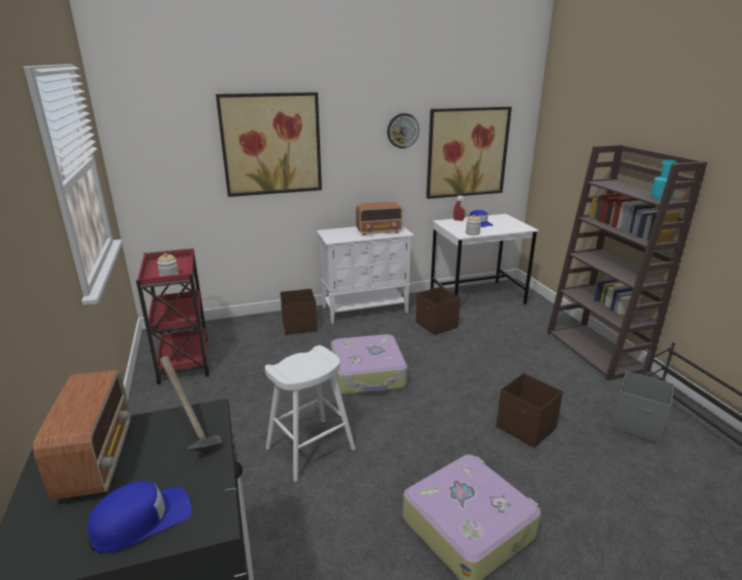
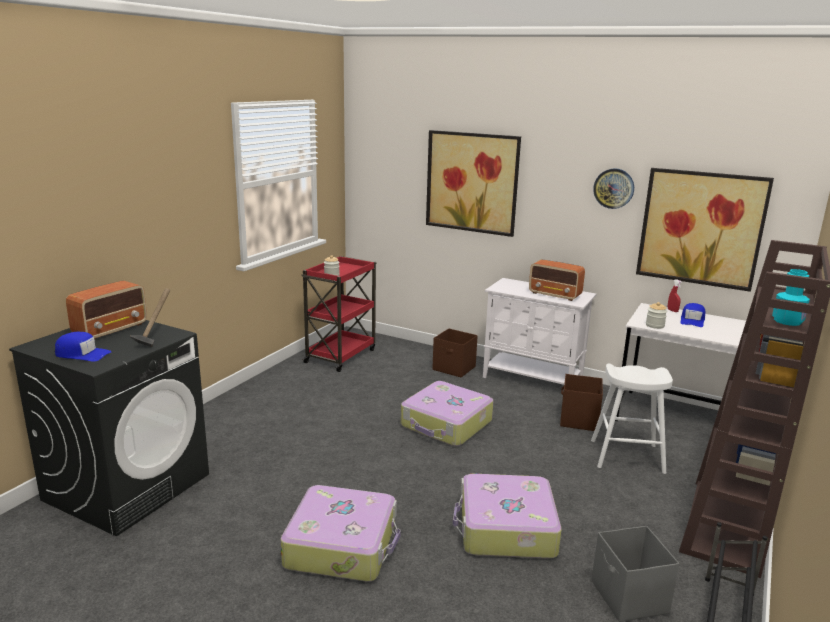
camera: 45 degrees right, 5 degrees down
white stool [265,345,356,482] -> white stool moved to [591,363,673,474]
brown storage box [496,373,563,448] -> suitcase [453,474,562,559]

